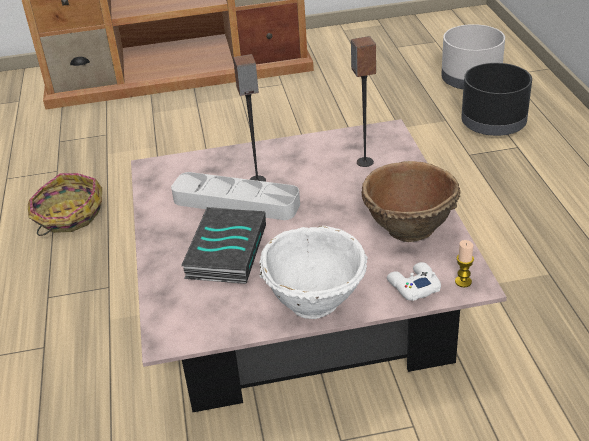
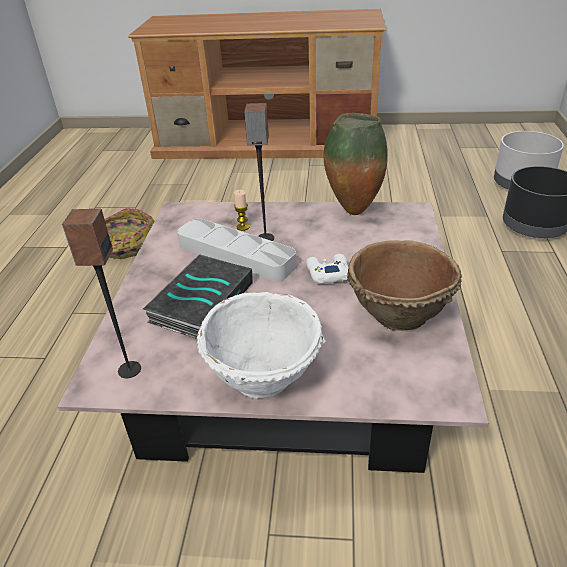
camera: 15 degrees right, 0 degrees up
speaker [351,36,376,167] -> speaker moved to [62,209,141,378]
white game controller [387,262,441,301] -> white game controller moved to [306,254,348,283]
candle [455,240,474,287] -> candle moved to [234,190,250,231]
none -> vase [323,113,388,215]

